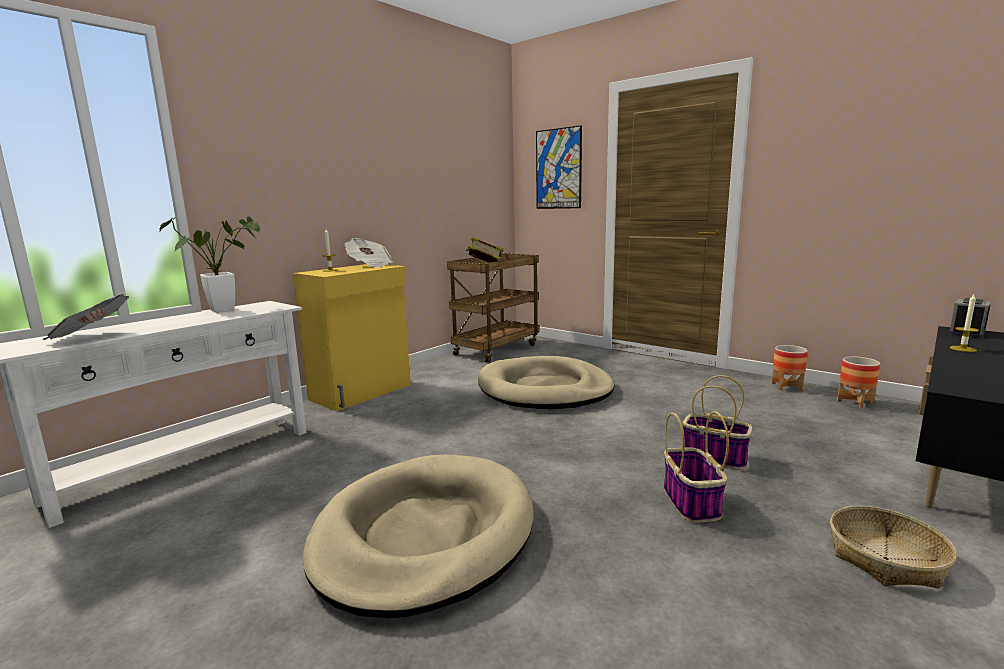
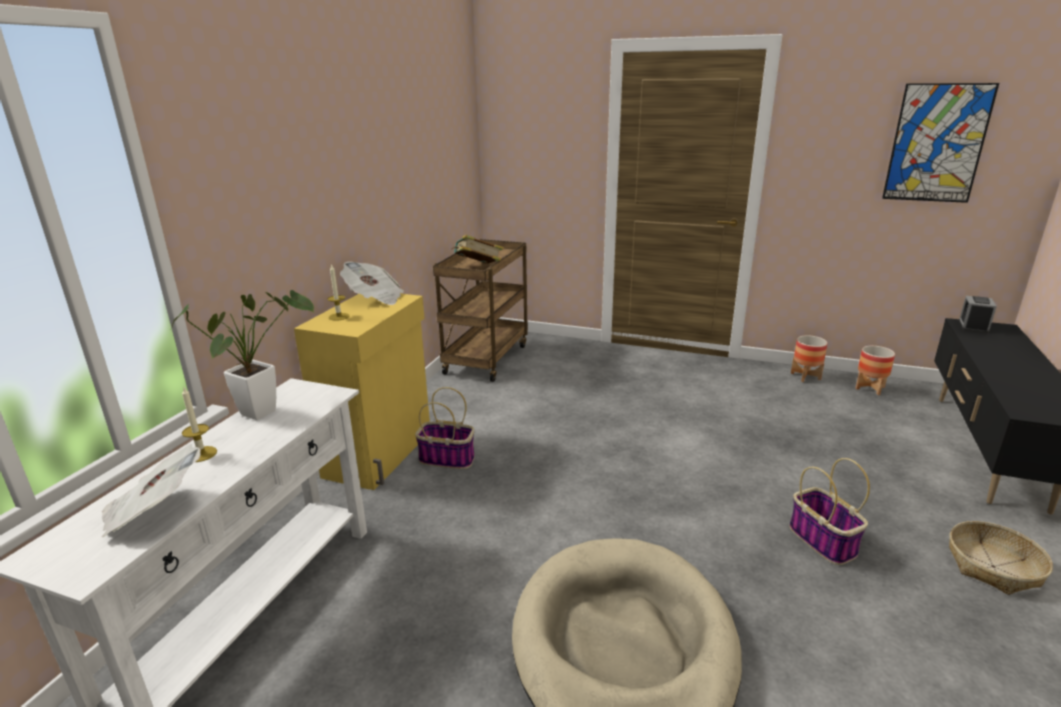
camera: 20 degrees left, 10 degrees up
beige dog bed [478,356,615,409] -> none
picture [536,125,582,209] -> picture moved to [882,83,999,203]
basket [683,375,752,470] -> basket moved to [415,387,475,469]
candle [950,294,979,352] -> candle moved to [182,387,217,462]

